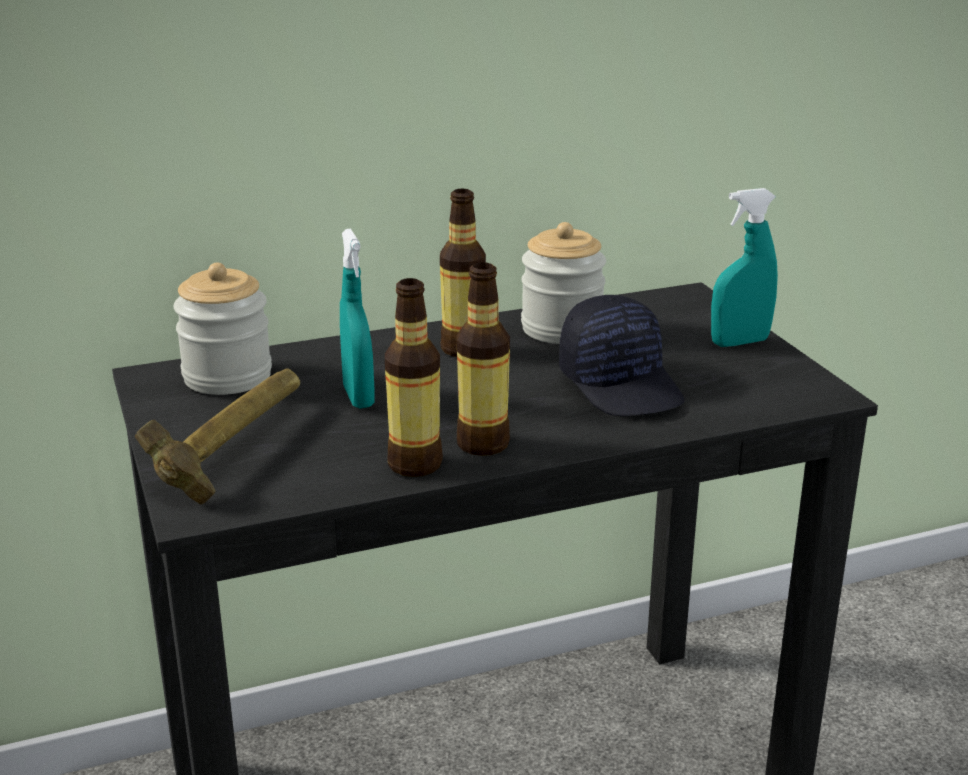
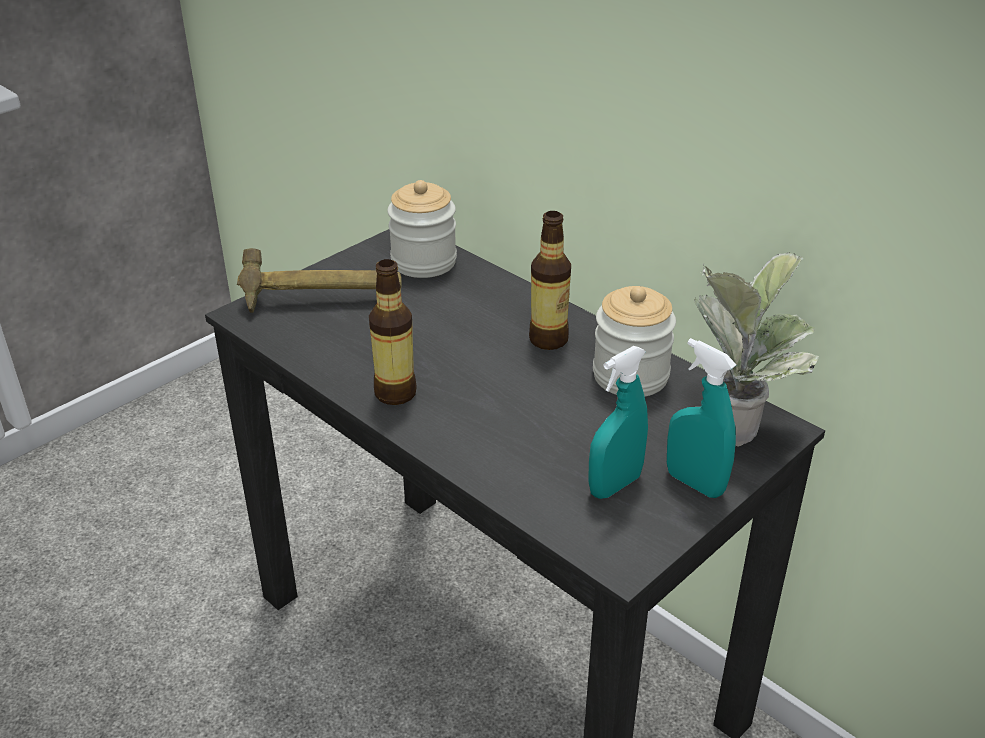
camera: 65 degrees right, 10 degrees up
turquoise spray bottle [340,229,375,408] -> turquoise spray bottle moved to [589,346,648,499]
bottle [385,278,443,477] -> none
black cap [559,295,685,416] -> none
none -> potted plant [694,252,819,447]

